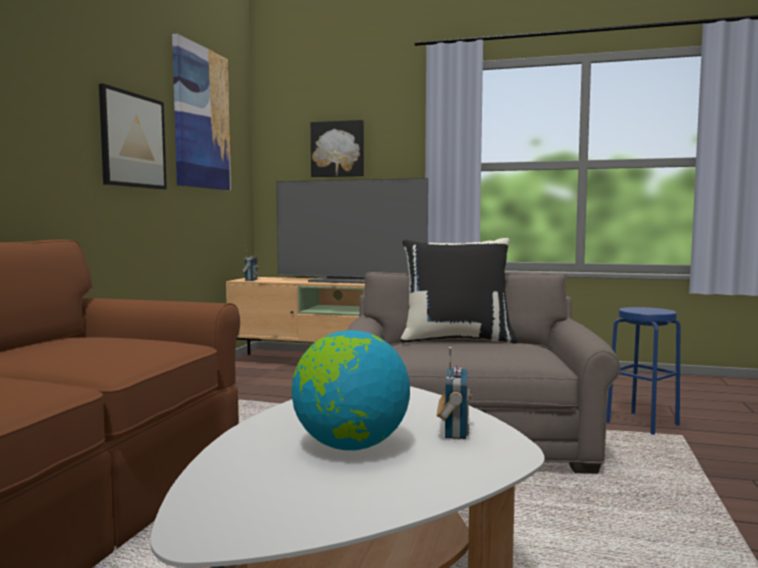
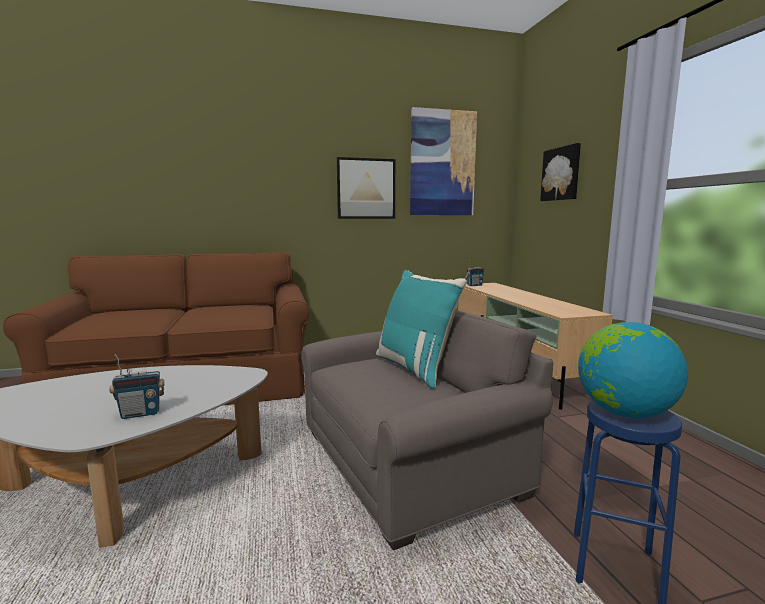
camera: 60 degrees right, 5 degrees up
television [276,178,428,284] -> none
globe [291,330,410,451] -> globe moved to [578,322,688,418]
black pillow [400,238,518,344] -> turquoise pillow [376,270,467,389]

